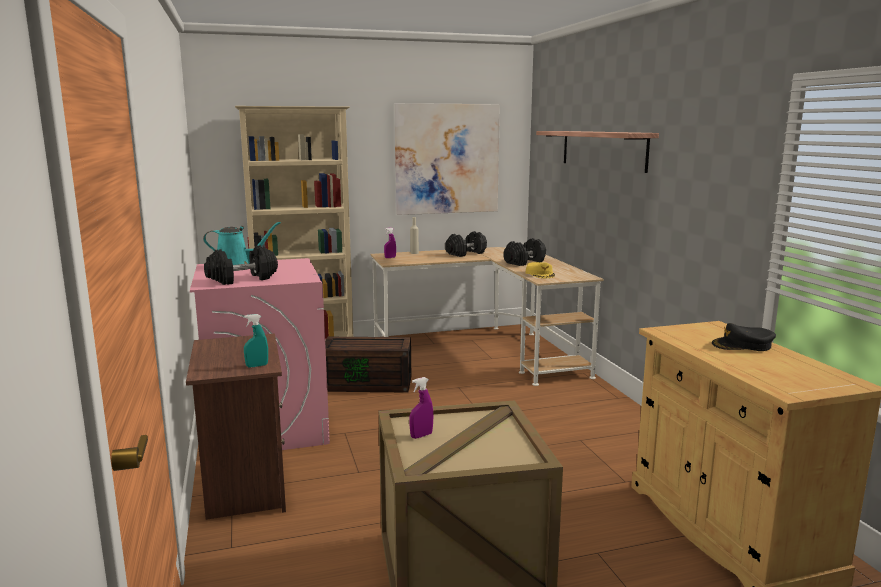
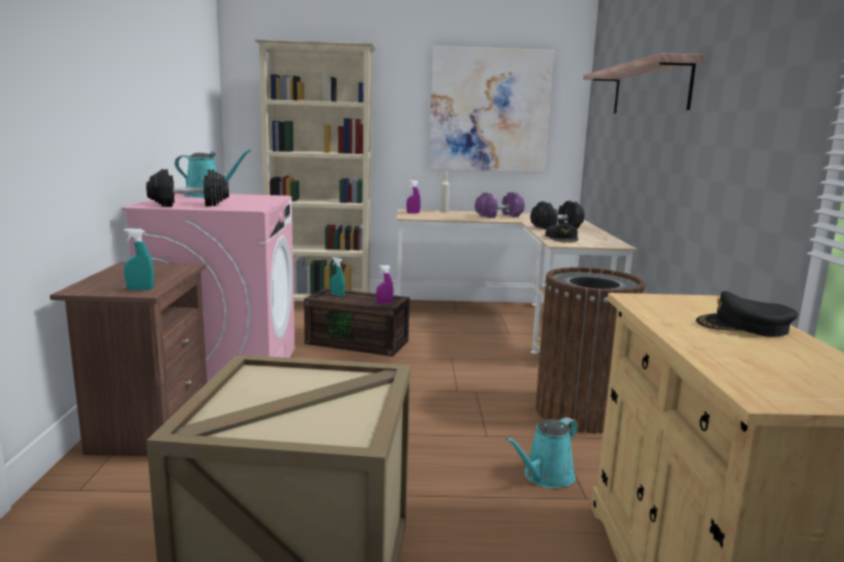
camera: 15 degrees right, 0 degrees up
purple spray bottle [409,377,433,439] -> purple spray bottle moved to [376,265,393,304]
black dumbbell [445,231,487,257] -> purple dumbbell [475,192,525,218]
yellow cap [526,262,555,278] -> black cap [545,224,578,243]
none -> turquoise spray bottle [330,257,345,296]
none -> turquoise watering can [505,417,578,488]
none -> brown trash can [536,267,646,434]

